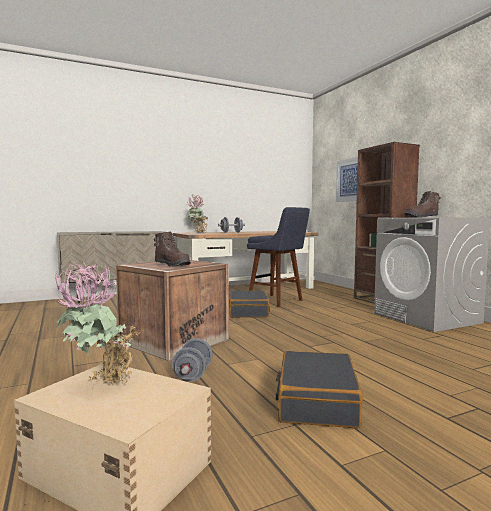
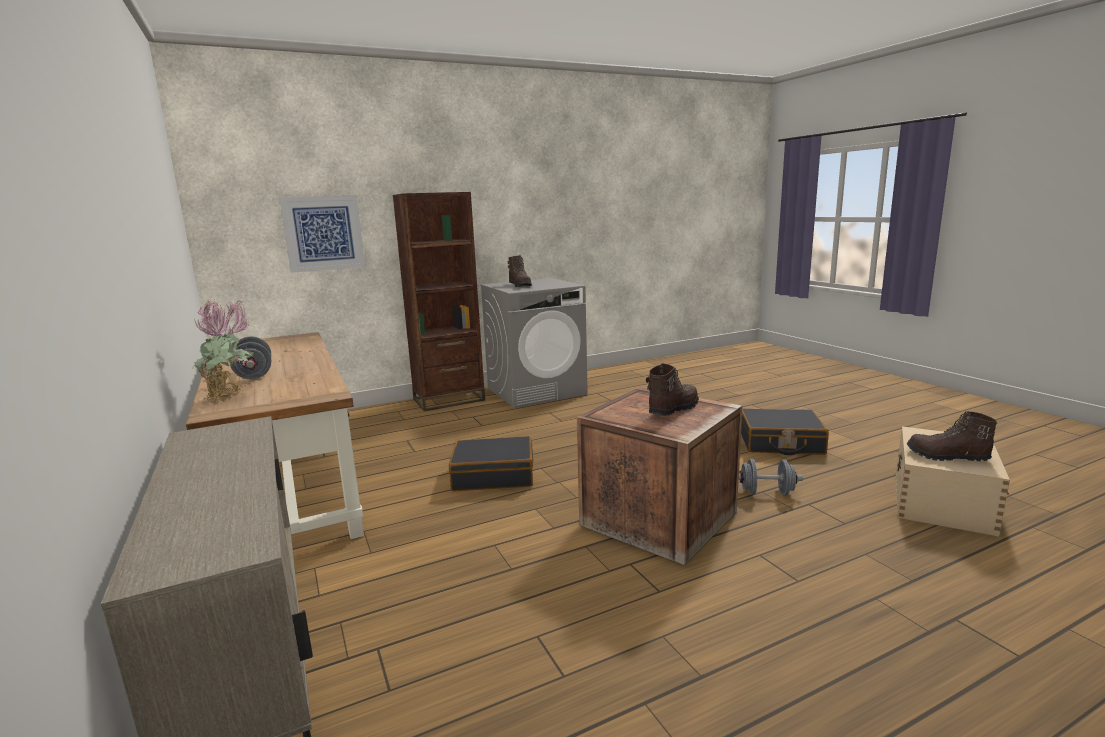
camera: 90 degrees left, 10 degrees up
potted plant [55,261,142,386] -> brown boot [906,411,997,461]
blue stool [247,207,310,307] -> none

